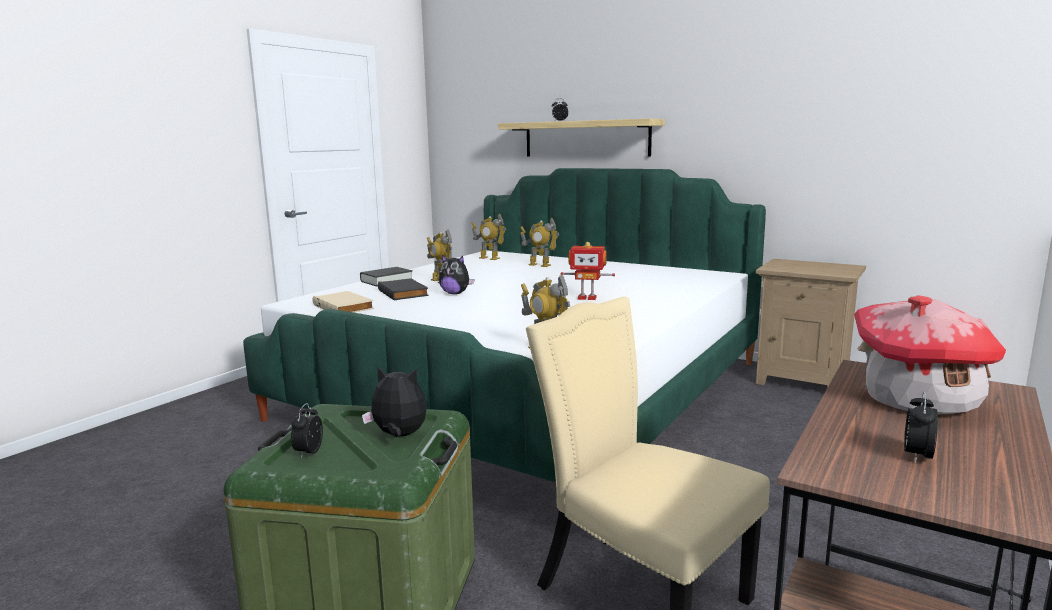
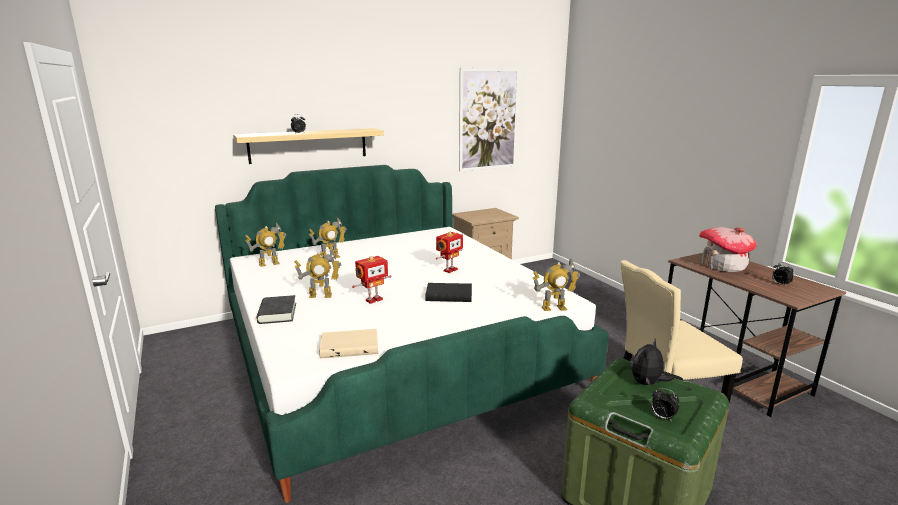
camera: 60 degrees left, 5 degrees up
black book [378,278,429,300] -> black book moved to [425,283,472,302]
plush toy [439,255,474,294] -> toy robot [352,256,391,304]
none -> picture [459,68,520,172]

